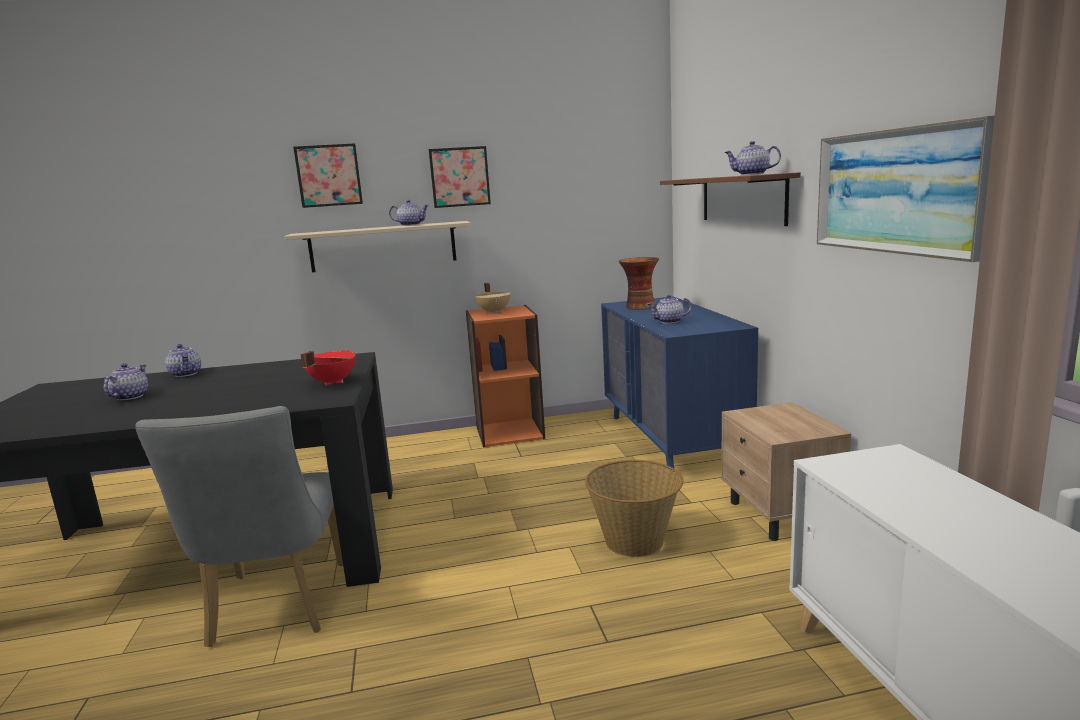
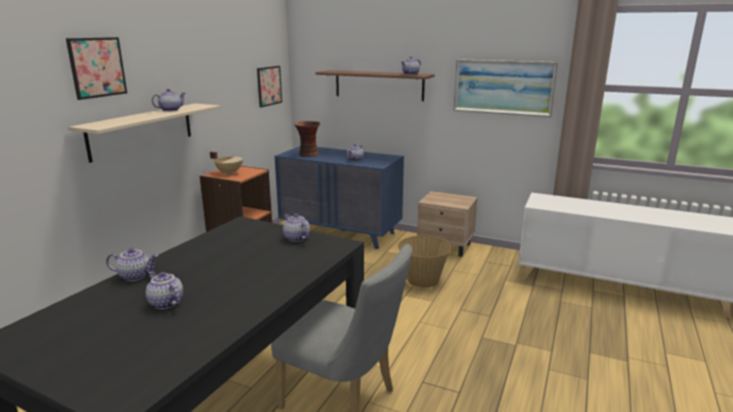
camera: 55 degrees left, 5 degrees up
red cooking pot [301,349,356,386] -> teapot [283,214,310,242]
picture [429,146,491,208] -> picture moved to [257,66,282,107]

